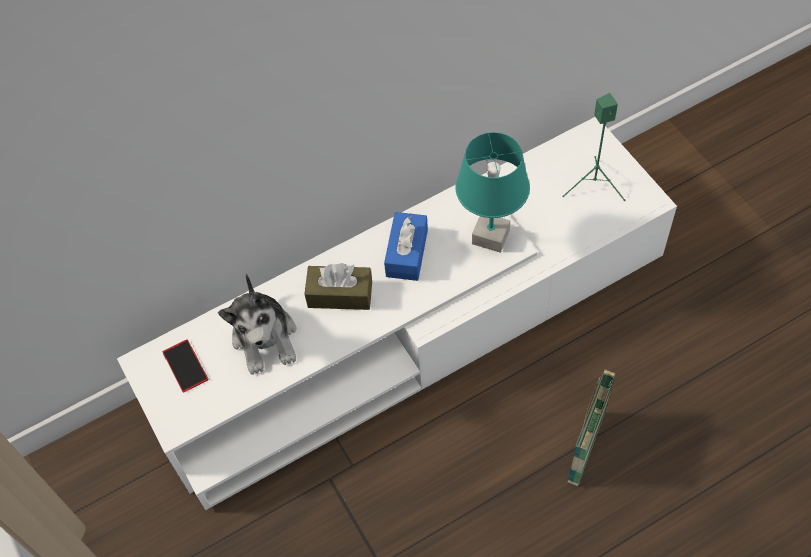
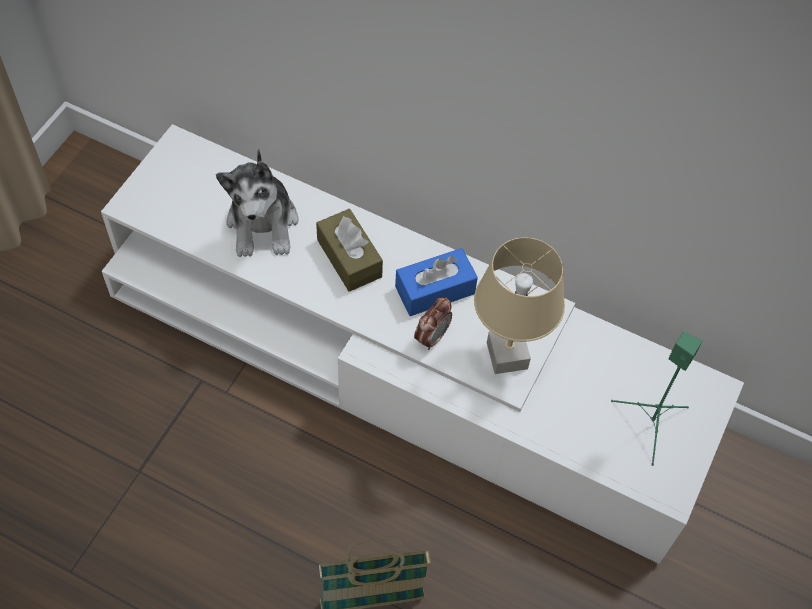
camera: 50 degrees right, 0 degrees up
phone [163,339,208,393] -> none
plush toy [218,274,296,375] -> plush toy turned 45 degrees counterclockwise [216,149,299,257]
turquoise table lamp [455,132,530,253] -> beige table lamp [474,237,565,374]
none -> alarm clock [414,297,452,350]

